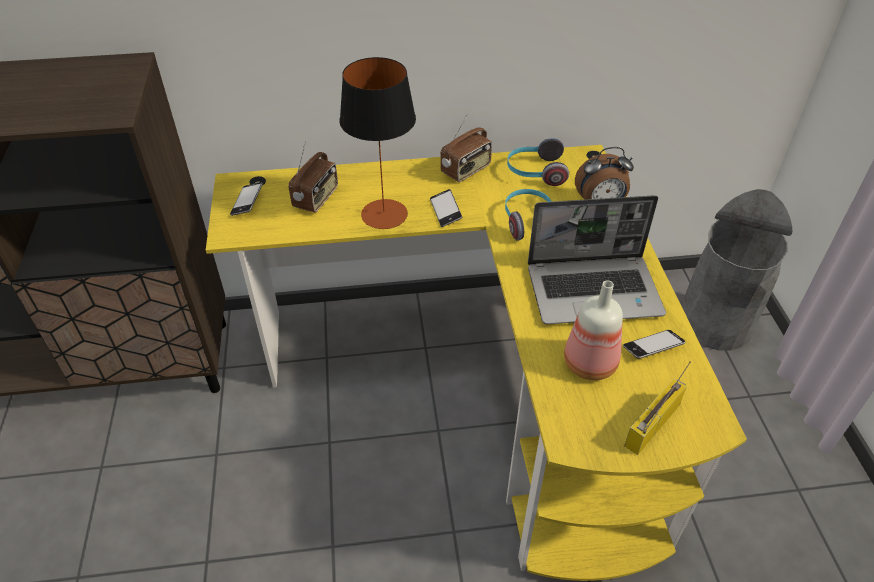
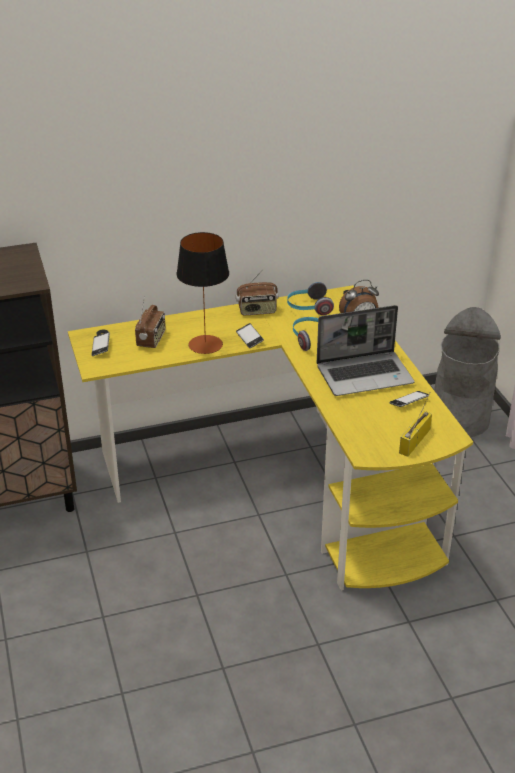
camera: 10 degrees left, 10 degrees down
radio [440,113,492,182] -> radio turned 45 degrees clockwise [236,270,279,315]
bottle [564,280,623,380] -> none

